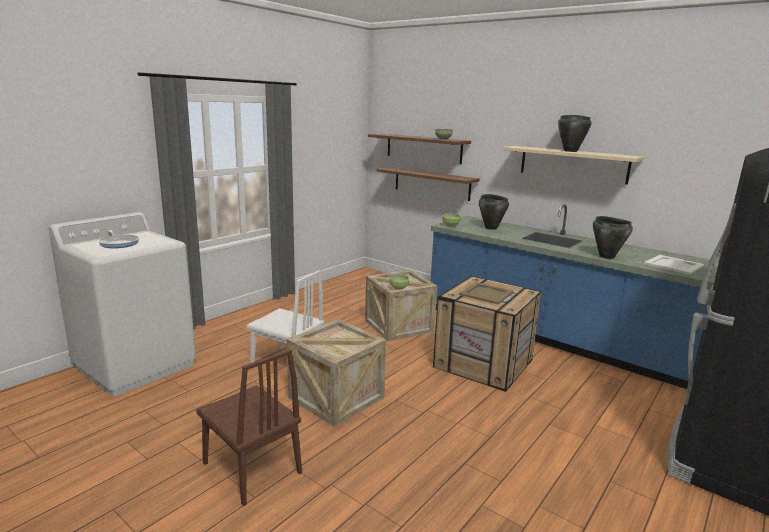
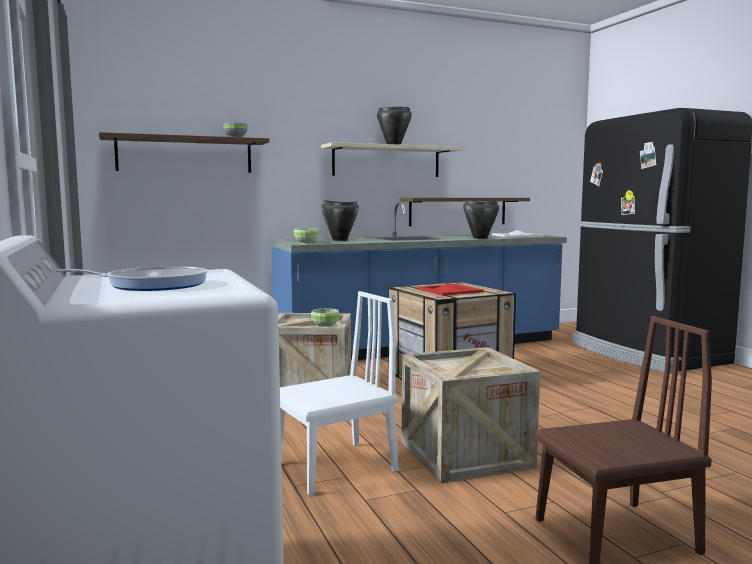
camera: 60 degrees left, 10 degrees down
brown shelf [376,167,480,201] -> brown shelf moved to [400,198,530,226]
beige tray [459,282,514,304] -> red tray [417,283,484,296]

